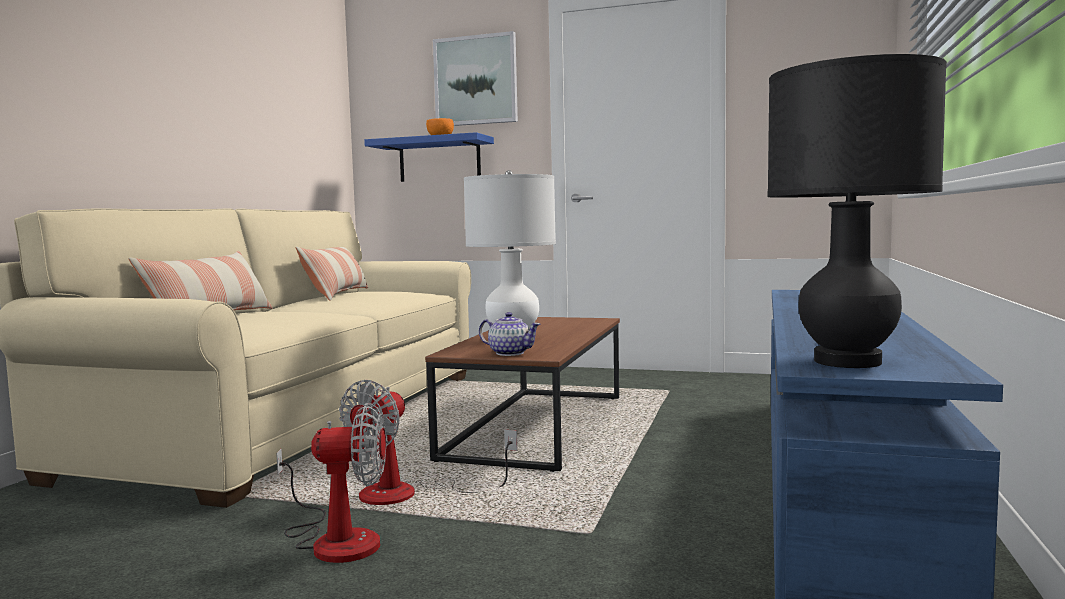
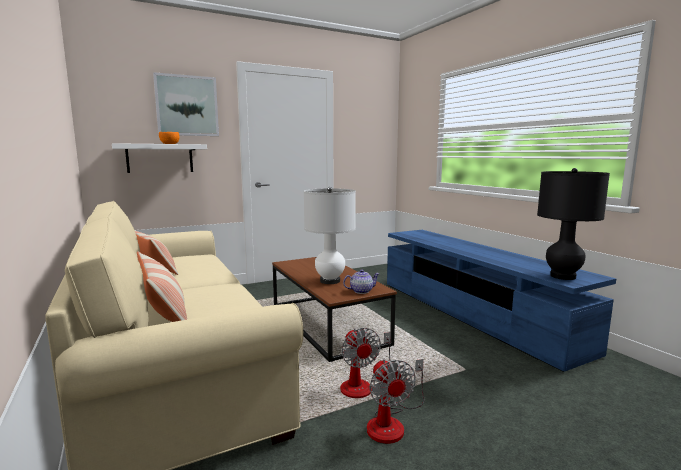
camera: 45 degrees left, 5 degrees up
fan [276,403,386,563] -> fan turned 120 degrees clockwise [367,359,424,444]
blue shelf [364,132,494,182] -> white shelf [112,143,207,173]

